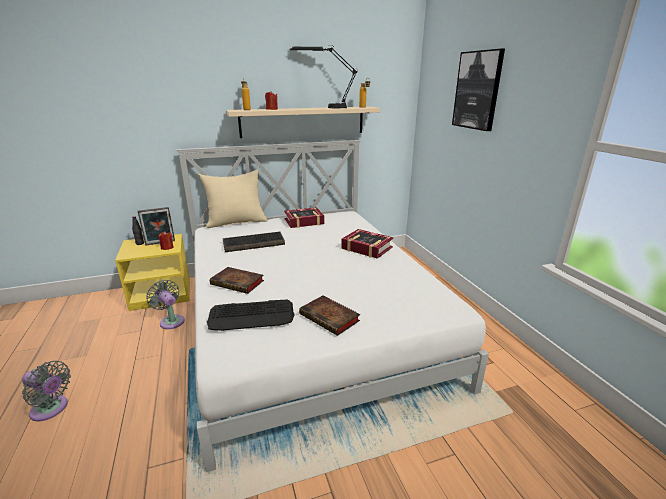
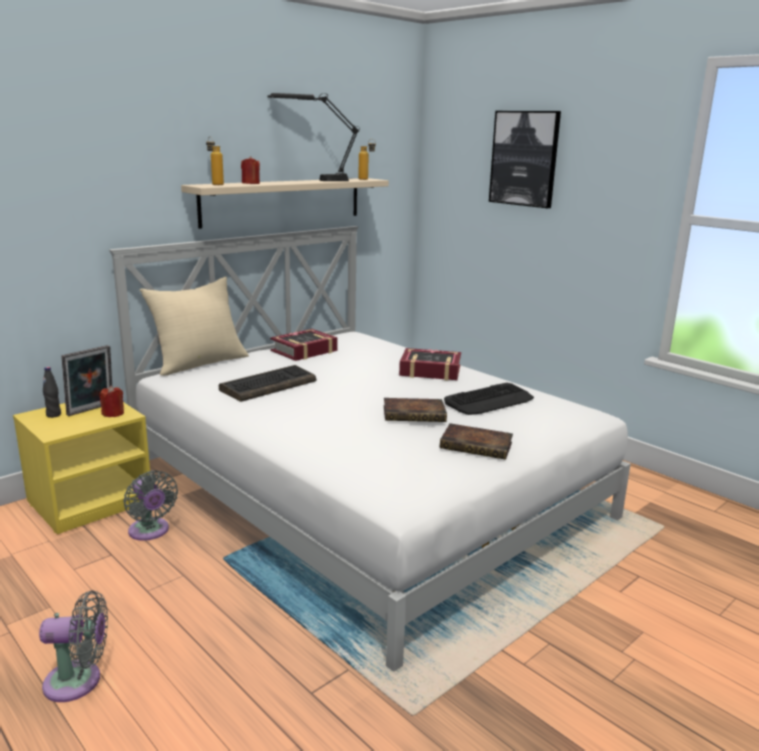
camera: 25 degrees left, 5 degrees down
grey fan [146,280,185,329] -> grey fan turned 150 degrees counterclockwise [123,470,178,541]
keyboard [207,300,295,331] -> keyboard moved to [444,383,534,415]
book [210,267,264,294] -> book moved to [383,398,447,422]

